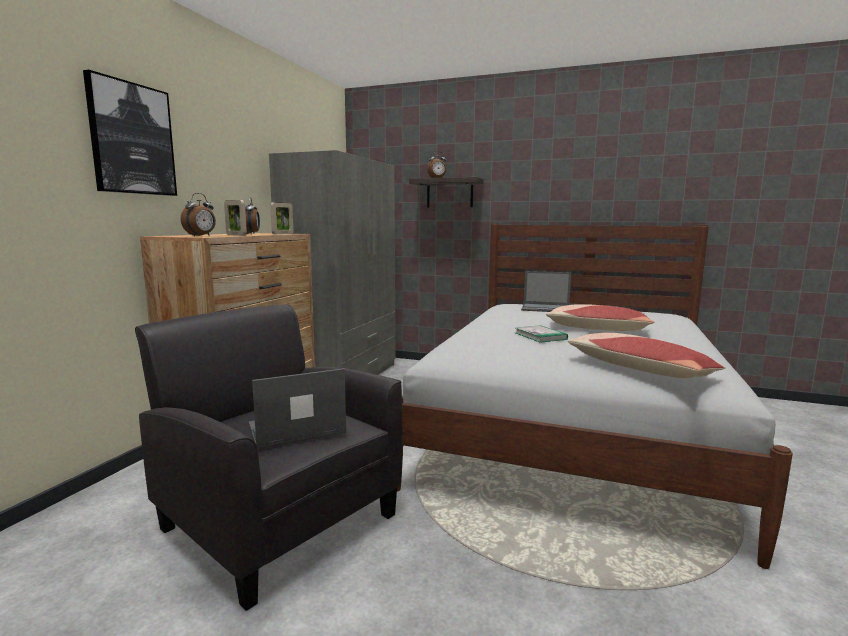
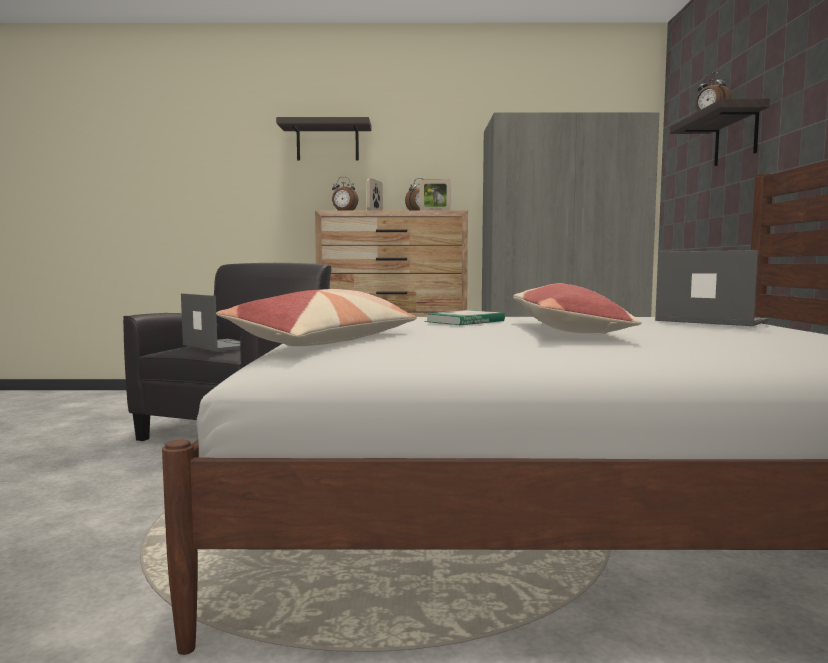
camera: 70 degrees right, 5 degrees down
picture [83,69,177,196] -> shelf [276,117,371,160]
laptop [521,271,571,312] -> laptop turned 135 degrees clockwise [655,250,769,326]

